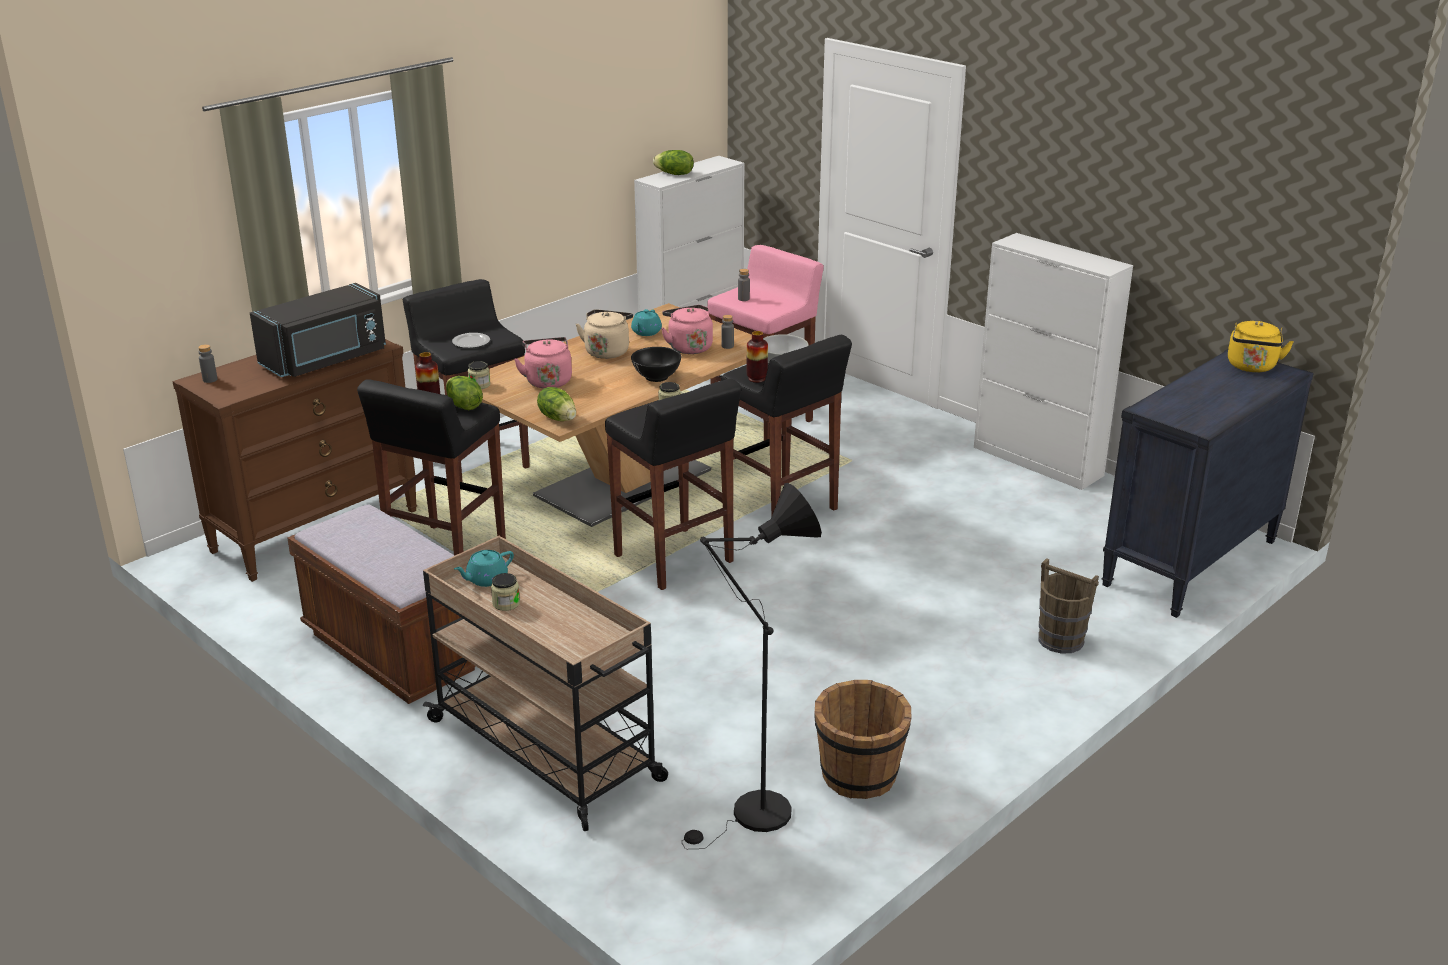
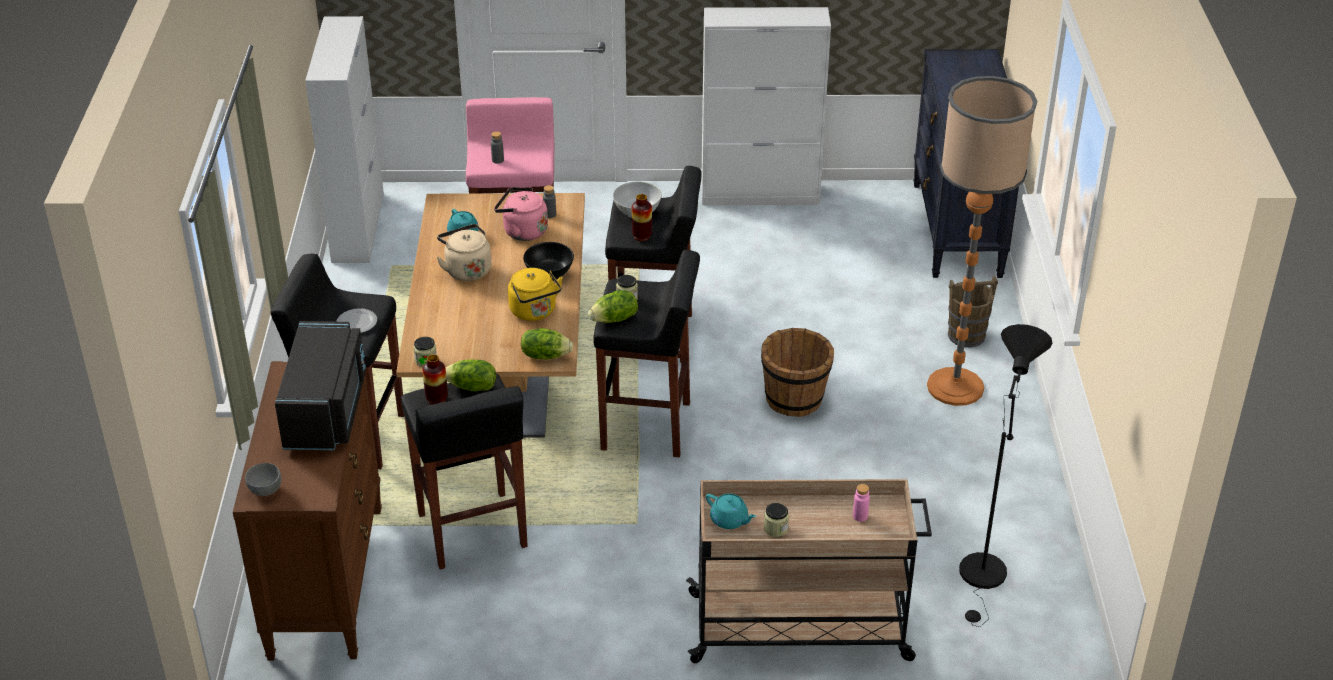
camera: 45 degrees left, 10 degrees up
grey bottle [198,344,217,383] -> grey bowl [245,463,281,496]
brown bench [287,504,476,704] -> none
turquoise teapot [454,550,514,587] -> turquoise teapot turned 60 degrees counterclockwise [706,493,756,529]
pink kettle [514,337,572,389] -> none
lettuce [653,150,694,175] -> lettuce moved to [588,290,638,323]
brown bucket [814,680,912,799] -> brown bucket moved to [761,328,834,417]
yellow kettle [1228,321,1294,372] -> yellow kettle moved to [508,268,563,321]
none -> pink bottle [853,484,870,522]
none -> floor lamp [927,76,1037,406]

